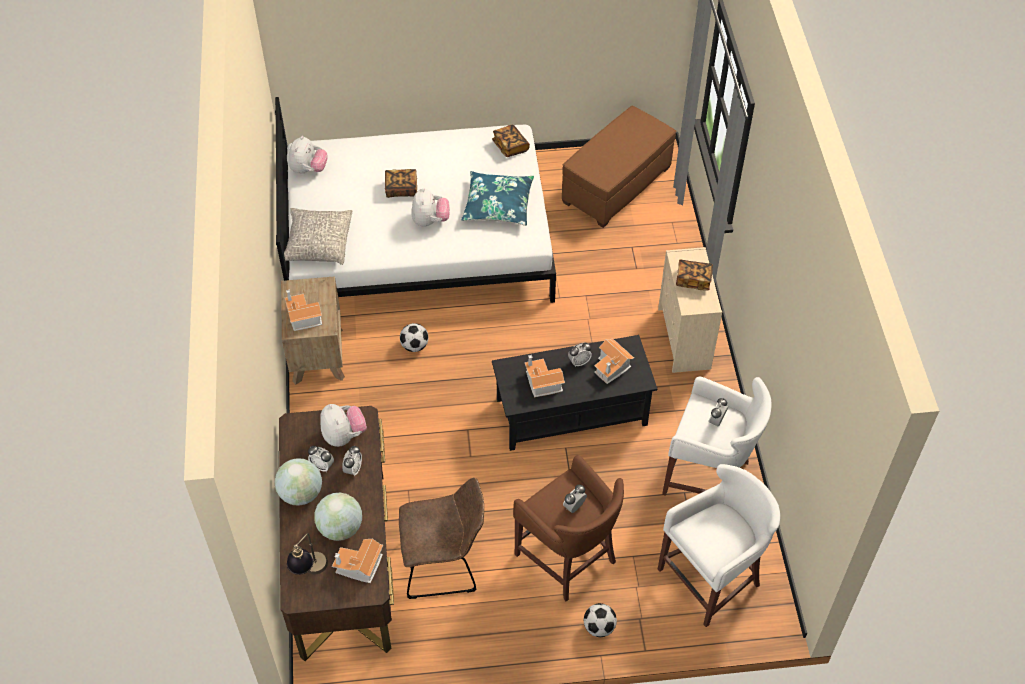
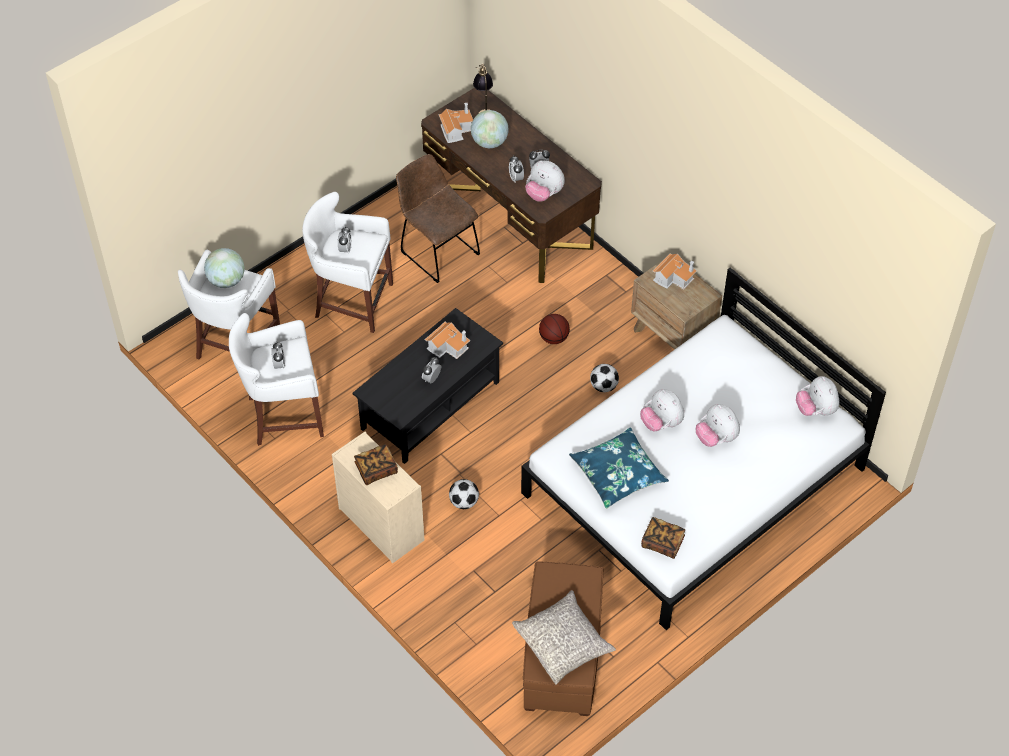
camera: 145 degrees right, 0 degrees up
globe [275,458,322,506] -> globe moved to [204,248,245,288]
grey pillow [279,208,352,265] -> grey pillow moved to [512,590,616,685]
book [385,169,417,198] -> plush toy [695,404,740,447]
brown chair [399,478,484,599] -> brown chair turned 90 degrees clockwise [396,154,480,283]
brown stool [513,455,624,602] -> white stool [302,192,393,333]
football [584,603,617,637] -> football moved to [449,479,479,509]
toy house [594,338,634,384] -> none
none -> basketball [539,314,570,344]

